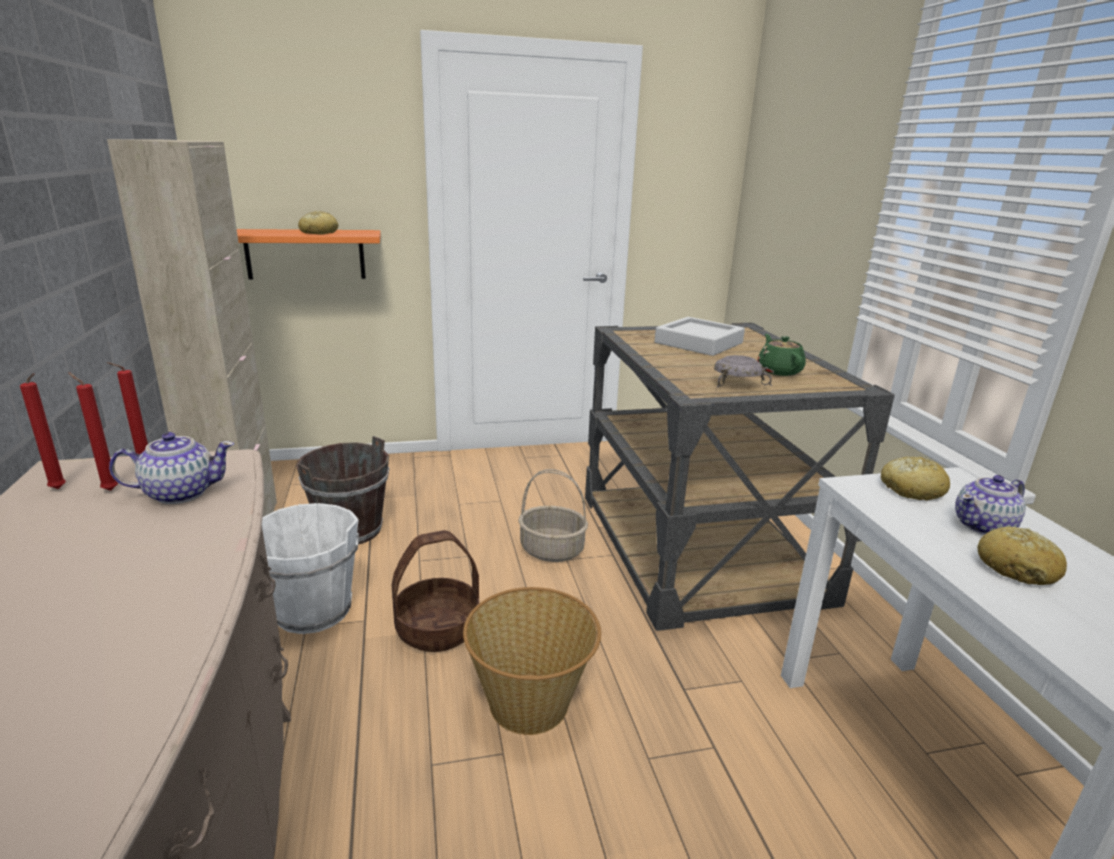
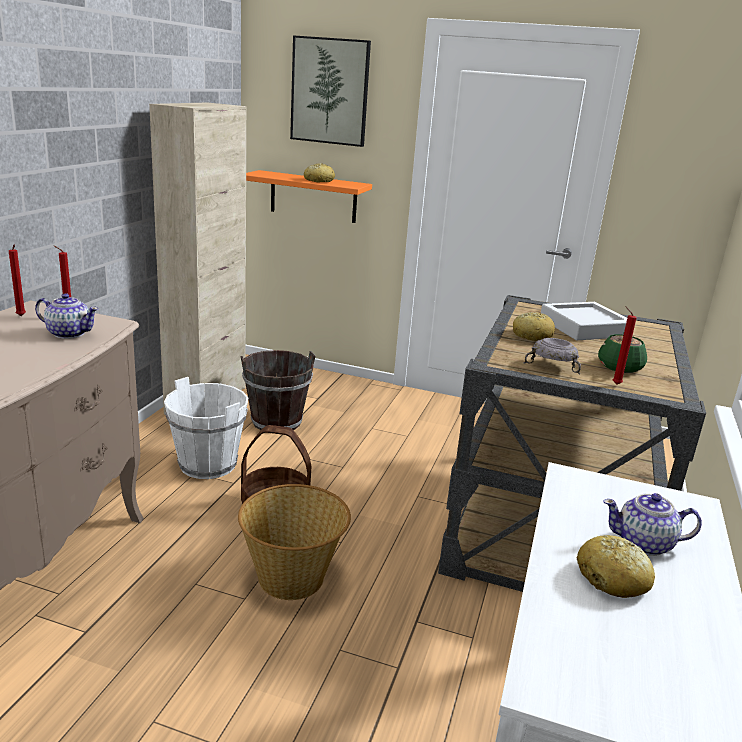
camera: 30 degrees right, 0 degrees up
red candle [68,372,118,491] -> red candle moved to [613,306,637,385]
basket [518,469,588,562] -> none
bread [881,457,950,501] -> bread moved to [513,312,555,341]
none -> picture [290,35,371,147]

